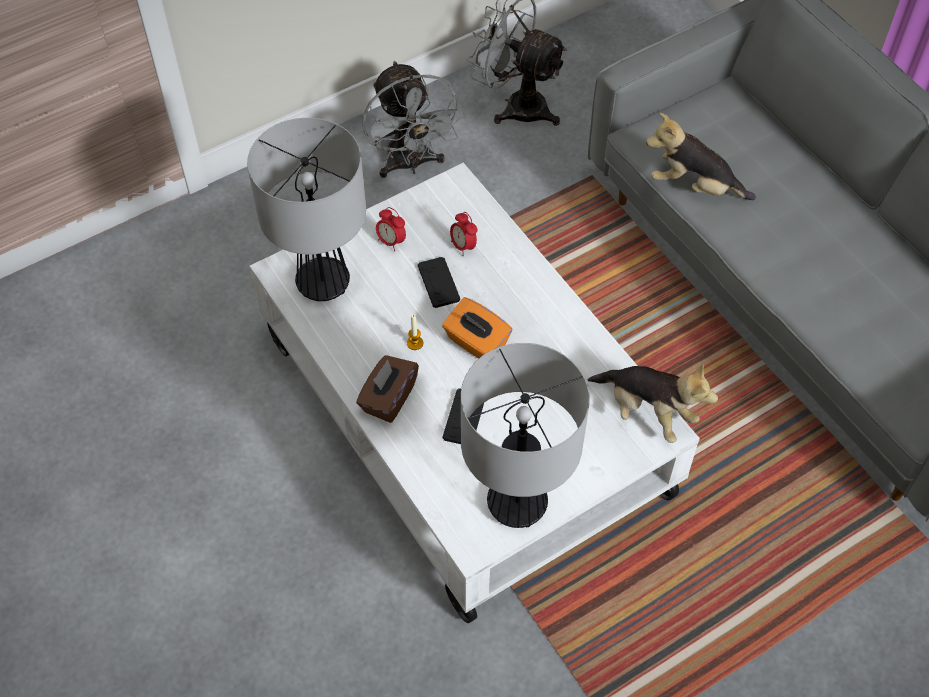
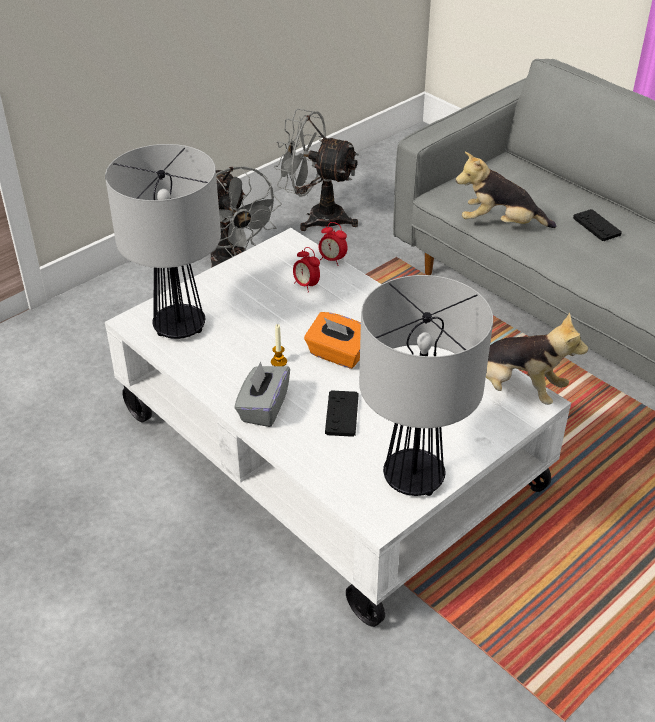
camera: 10 degrees left, 15 degrees down
brown tissue box [356,355,419,423] -> grey tissue box [234,362,290,427]
alarm clock [376,207,406,251] -> alarm clock moved to [319,222,348,266]
black game controller [418,257,460,308] -> black game controller moved to [573,209,622,241]

